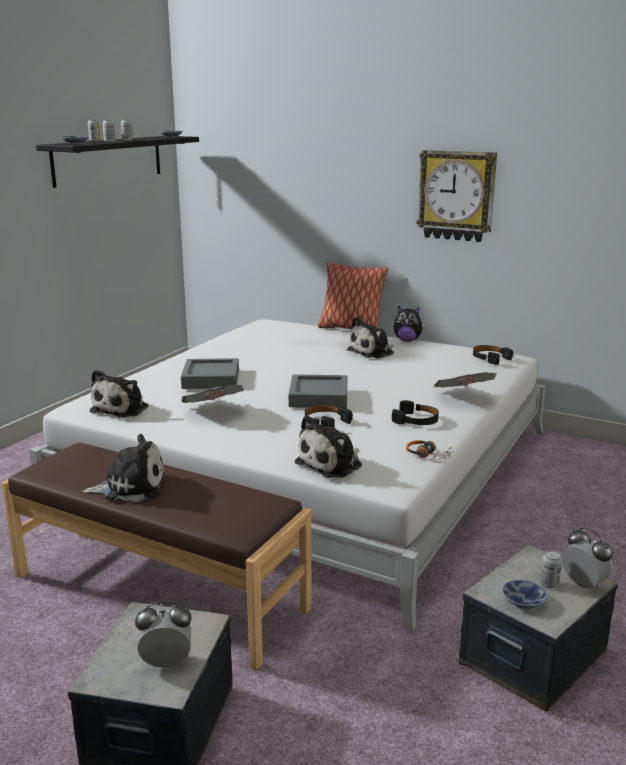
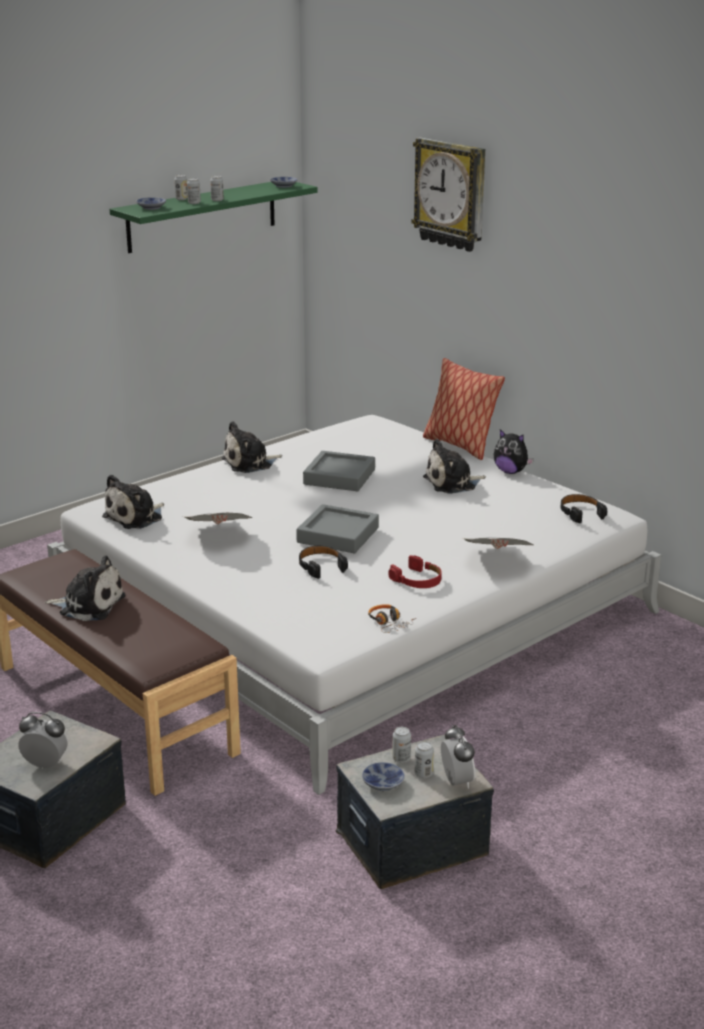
camera: 20 degrees right, 5 degrees up
black shelf [36,136,199,188] -> green shelf [110,182,318,253]
grey tray [181,358,239,389] -> grey tray moved to [303,451,375,491]
plush toy [295,415,362,478] -> plush toy moved to [222,421,282,473]
black headphones [392,400,439,425] -> red headphones [388,555,442,588]
wall clock [416,150,497,242] -> wall clock moved to [411,137,485,252]
none -> can [392,727,411,763]

